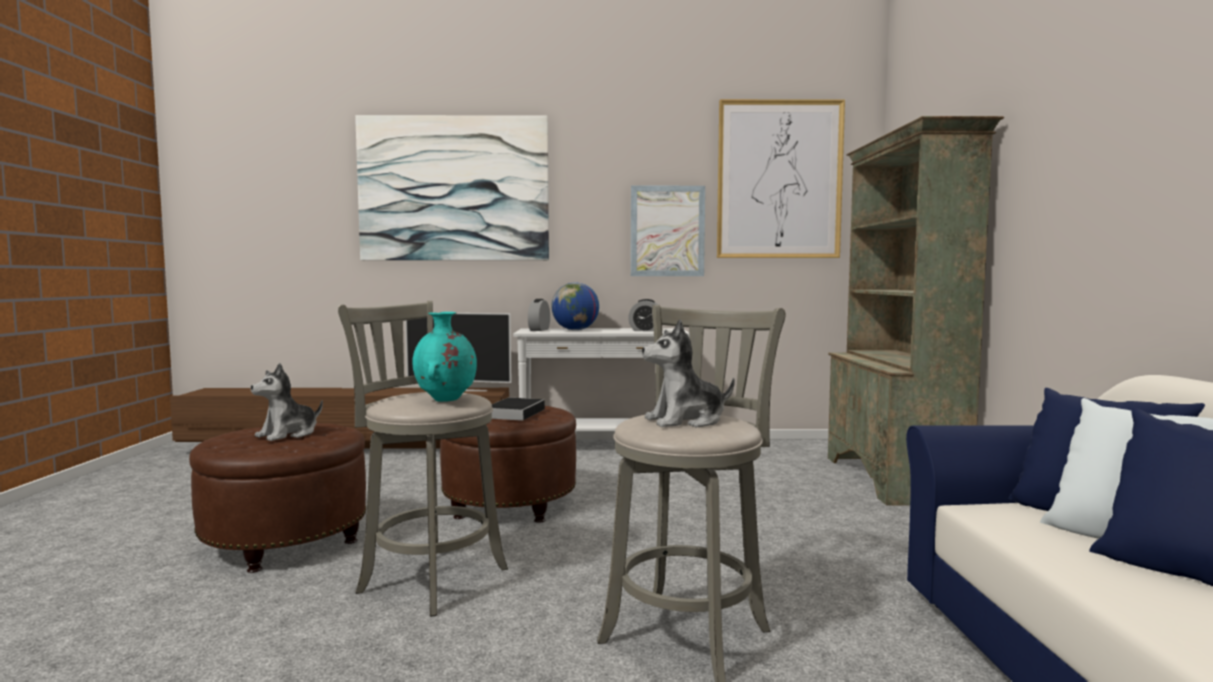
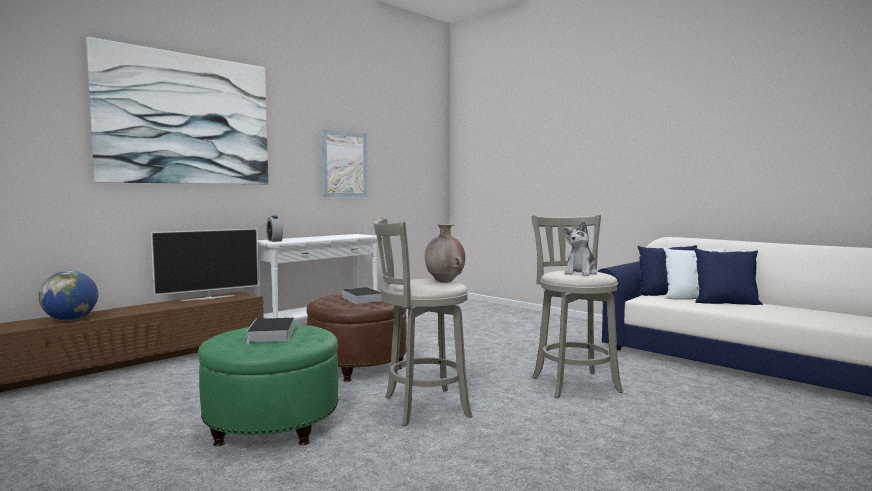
camera: 45 degrees left, 0 degrees up
brown ottoman [189,423,366,573] -> green ottoman [198,325,338,446]
plush toy [251,363,323,441] -> book [246,318,295,345]
turquoise vase [412,312,477,402] -> brown vase [425,224,465,283]
globe [551,282,599,330] -> globe moved to [39,271,98,321]
alarm clock [628,299,658,332] -> none
picture [717,99,845,258] -> none
green bookcase [828,116,1004,505] -> none

